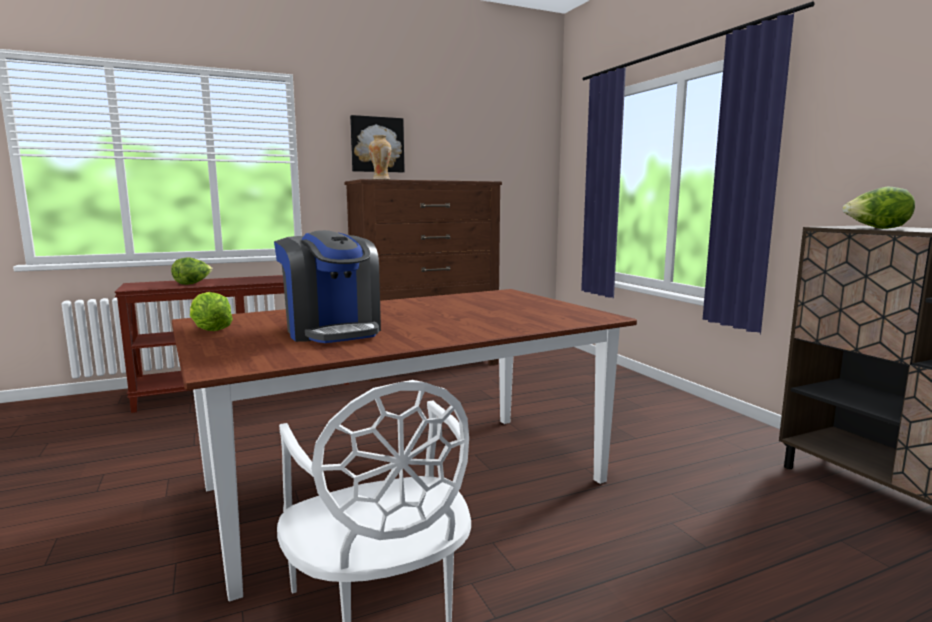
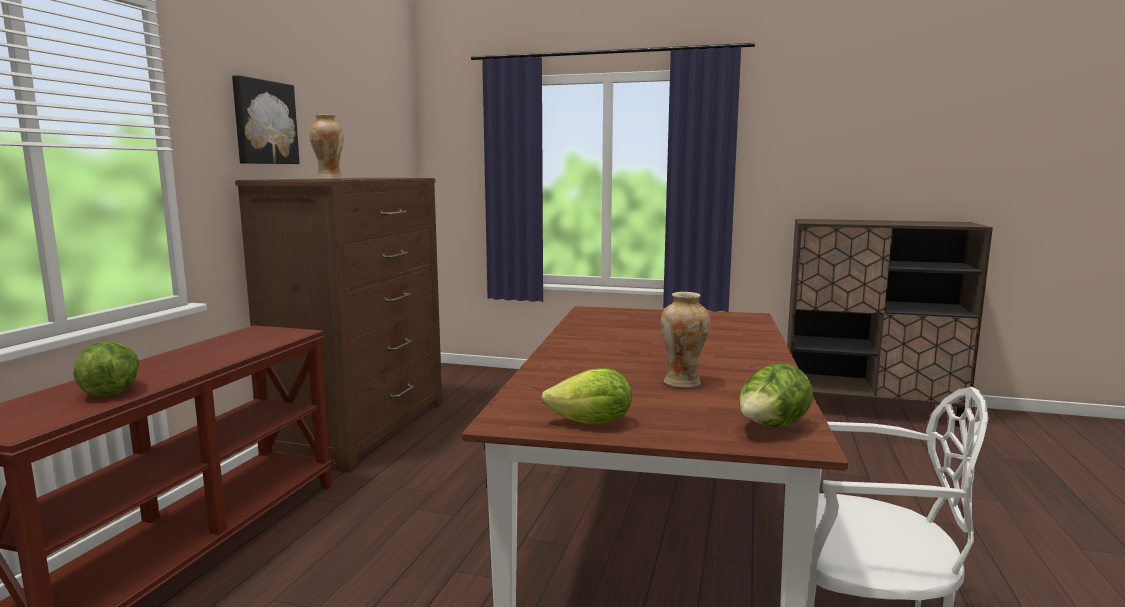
camera: 50 degrees left, 0 degrees up
coffee machine [274,230,381,343] -> vase [661,292,710,388]
lettuce [842,186,915,229] -> lettuce moved to [739,364,813,427]

